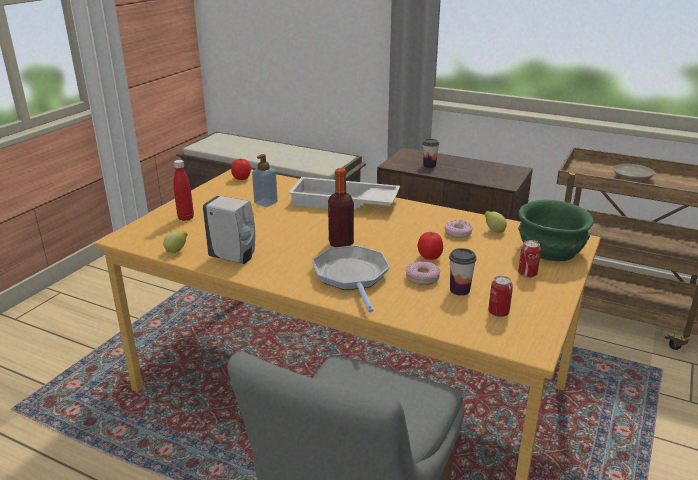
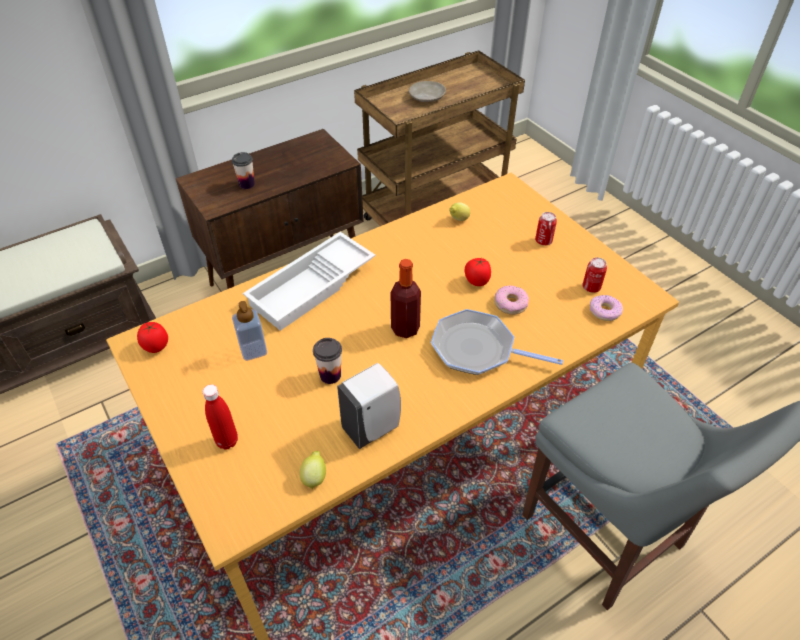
camera: 60 degrees left, 20 degrees up
donut [445,220,473,238] -> donut moved to [590,295,623,321]
cup [449,248,477,296] -> cup moved to [313,338,342,384]
green bowl [518,200,594,261] -> none

